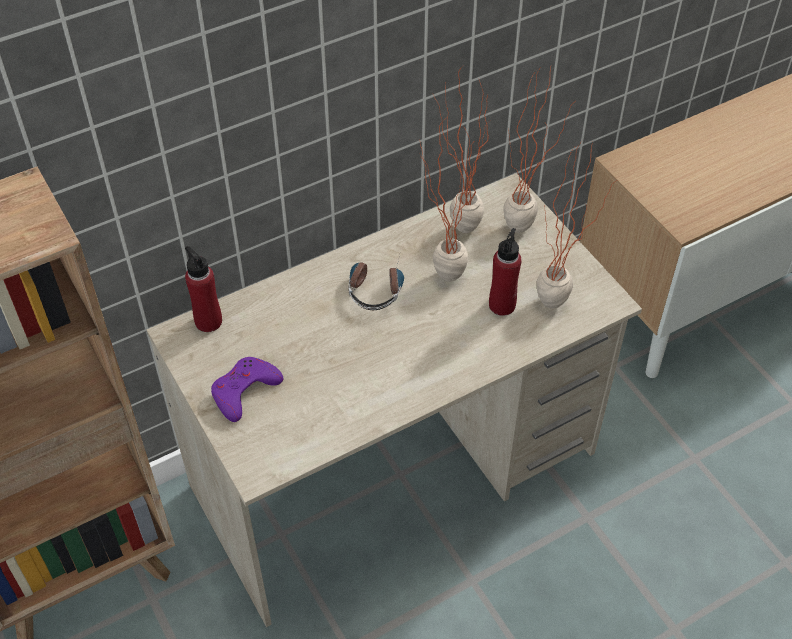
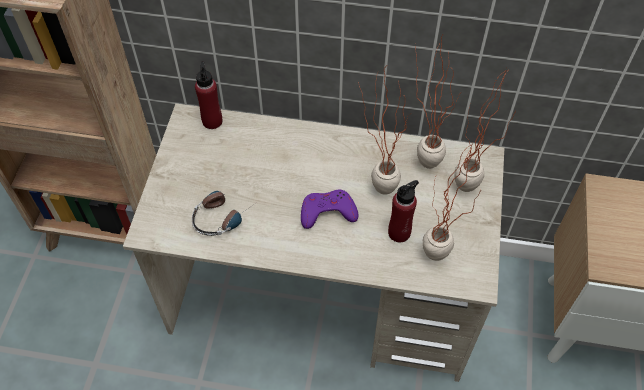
camera: 40 degrees right, 5 degrees up
purple game controller [211,357,283,422] -> purple game controller moved to [301,190,358,229]
headphones [349,255,404,310] -> headphones moved to [192,191,253,236]

